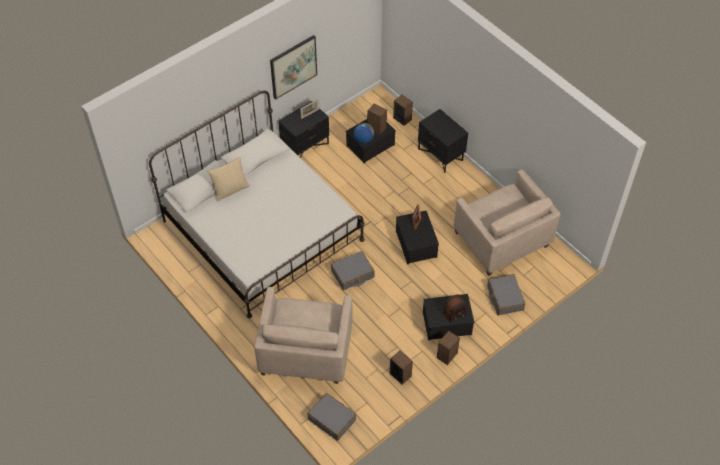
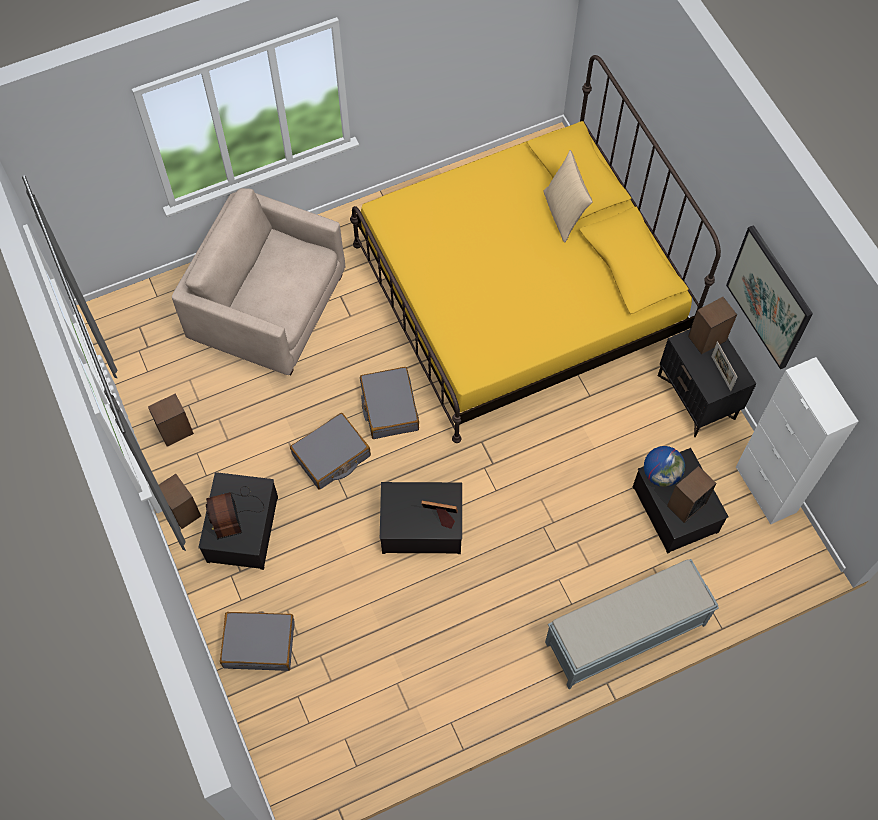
camera: 105 degrees right, 10 degrees up
white bed [149,91,365,318] -> yellow bed [350,55,721,443]
grey suitcase [308,393,356,441] -> grey suitcase moved to [290,413,371,490]
speaker [393,95,413,126] -> speaker moved to [688,297,737,354]
black nightstand [418,109,468,173] -> grey bench [545,559,719,689]
beige armchair [453,169,561,276] -> none
none -> white cabinet [736,357,858,525]

